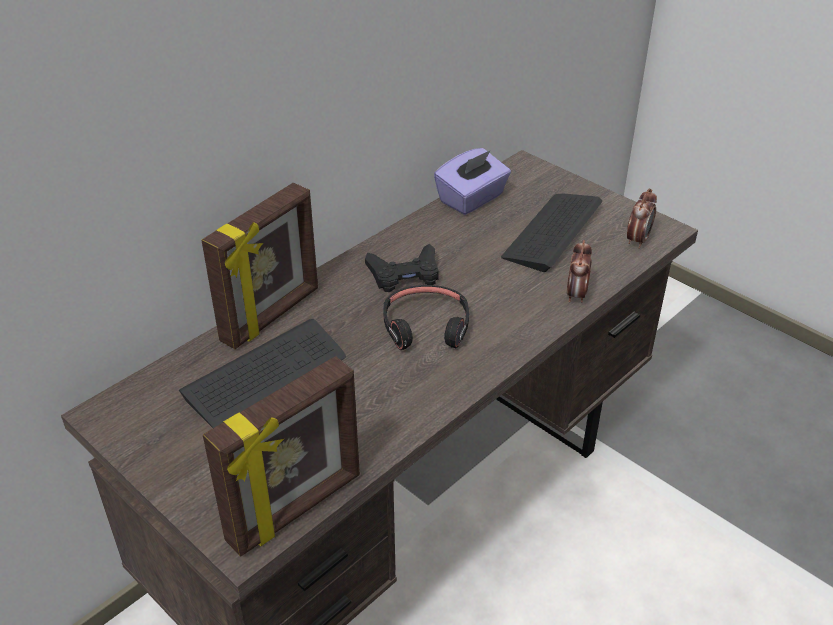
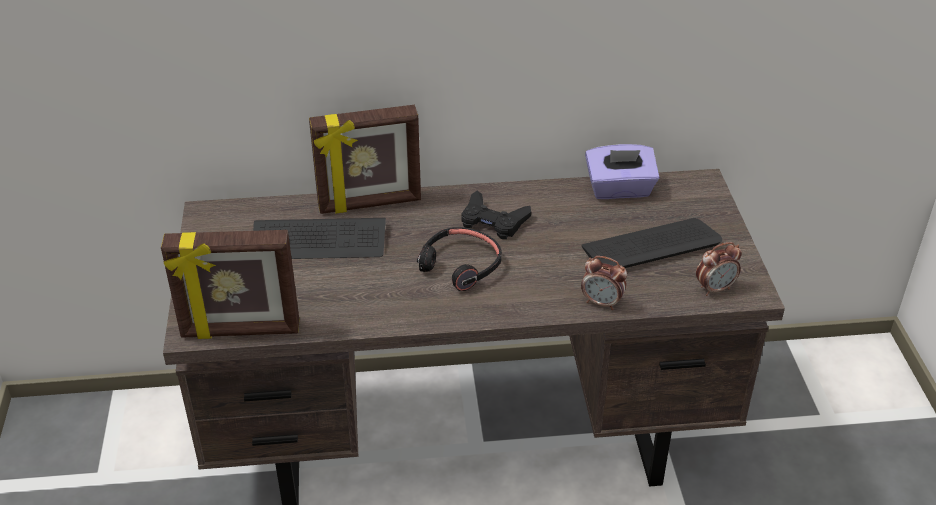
camera: 40 degrees right, 0 degrees up
alarm clock [566,240,592,302] -> alarm clock turned 120 degrees counterclockwise [581,256,627,310]

